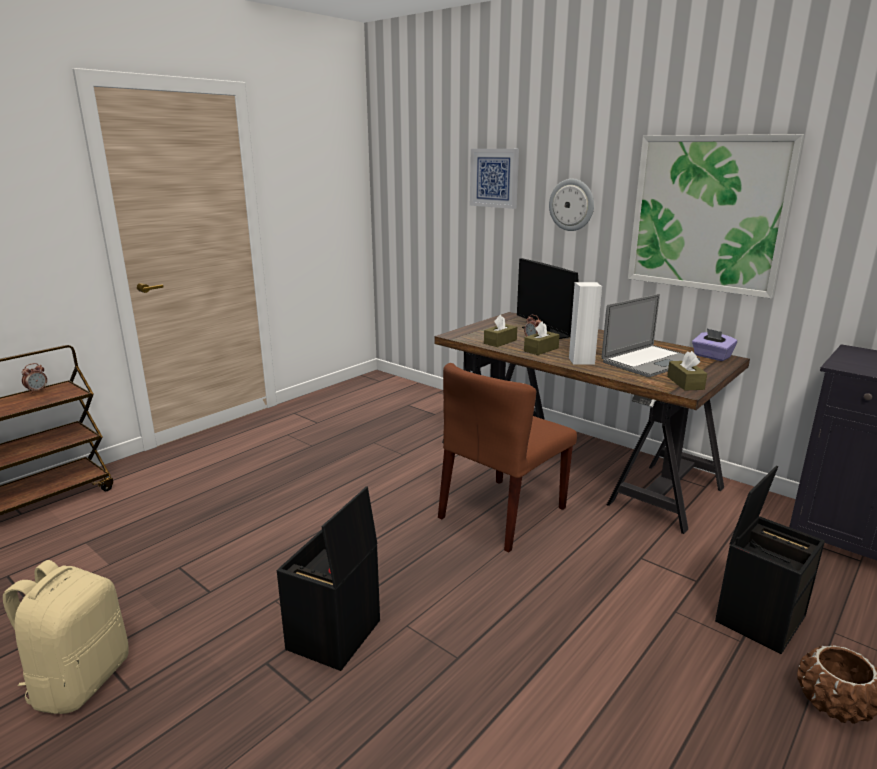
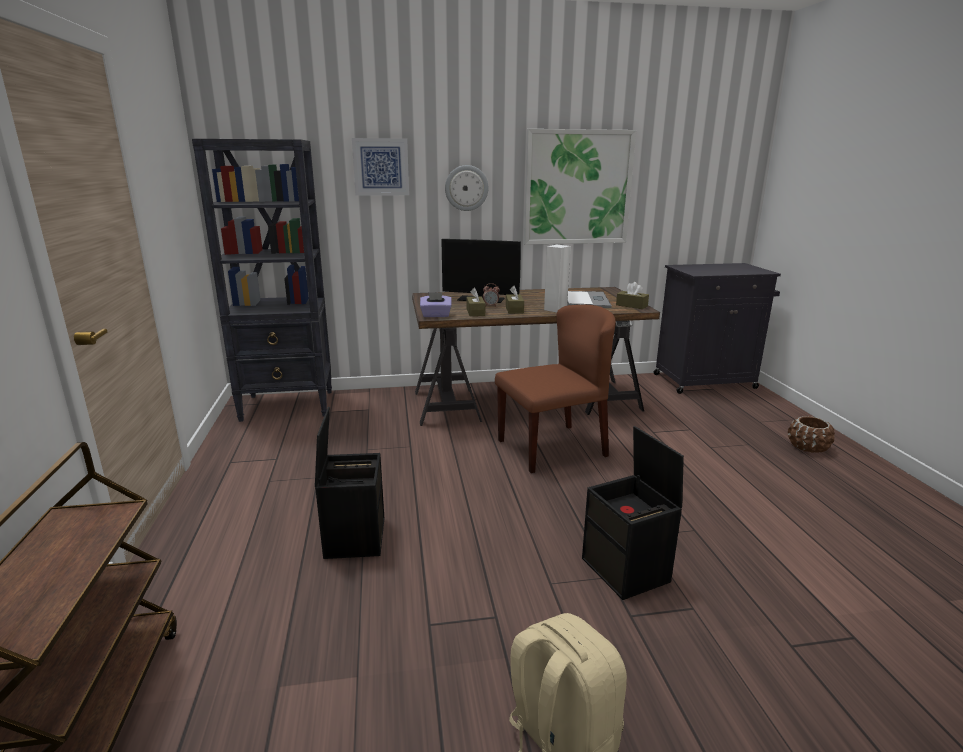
camera: 50 degrees left, 0 degrees up
alarm clock [22,363,47,393] -> none
brown chair [438,363,577,553] -> brown chair turned 105 degrees counterclockwise [495,305,616,473]
purple tissue box [692,328,737,361] -> purple tissue box moved to [420,292,452,317]
black storage box [715,466,825,654] -> black storage box moved to [315,407,384,559]
none -> black bookcase [192,139,332,422]

